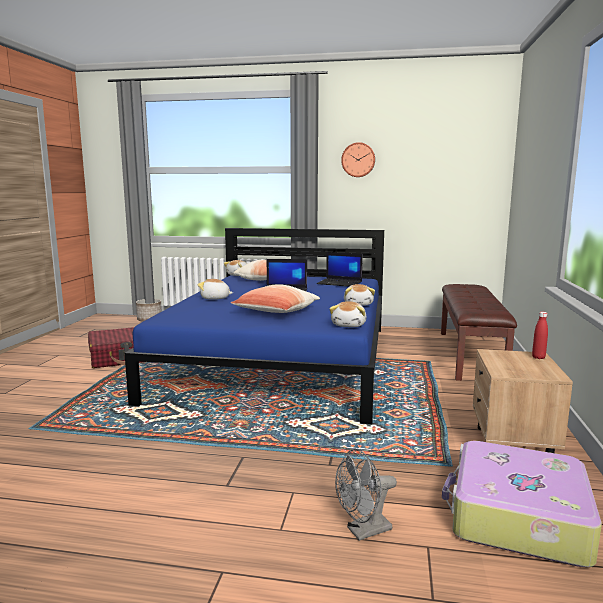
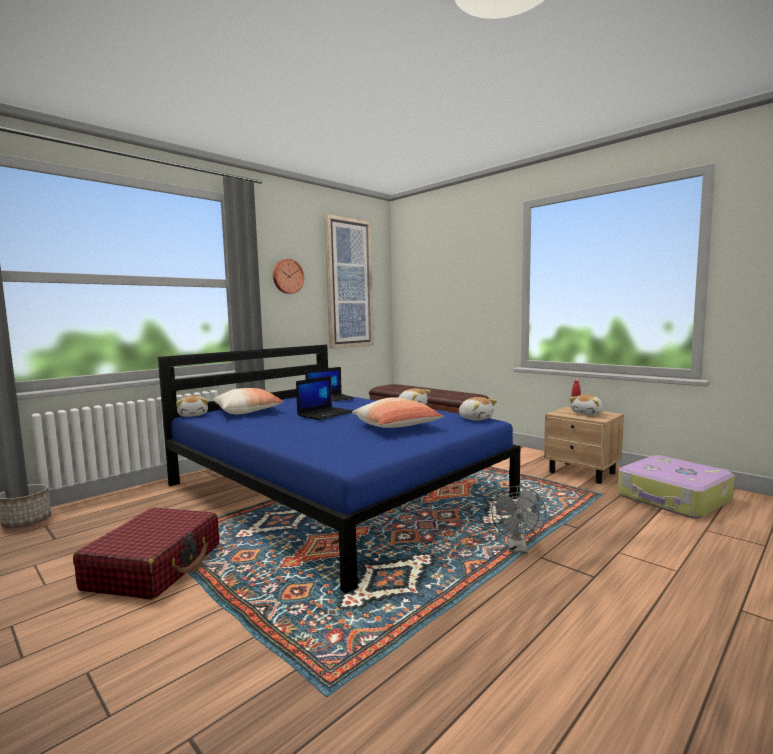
camera: 55 degrees left, 5 degrees down
plush toy [198,279,233,300] -> plush toy moved to [569,395,603,415]
grey fan [335,449,397,541] -> grey fan moved to [491,486,547,554]
none -> picture [324,214,374,349]

